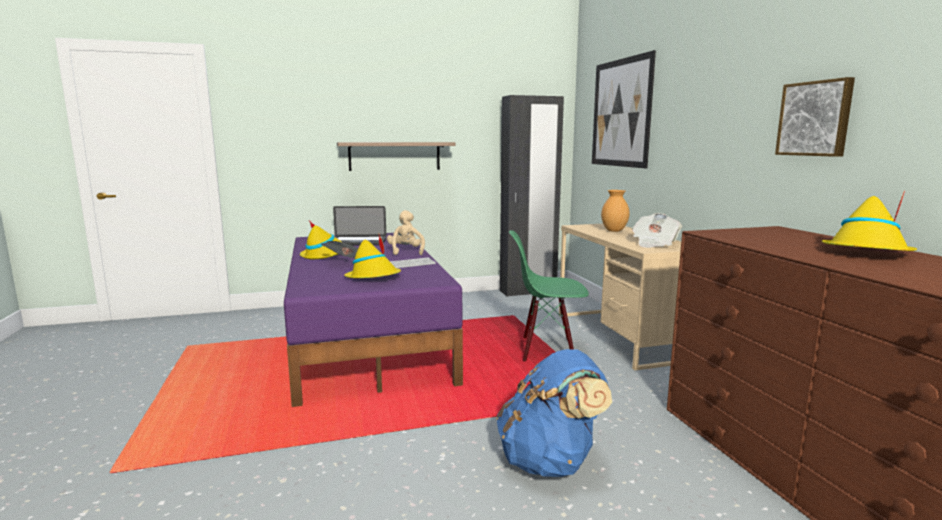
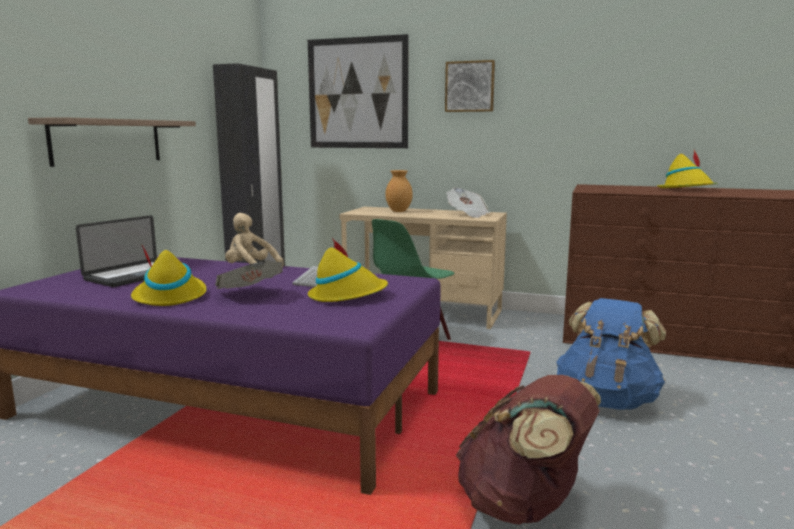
camera: 55 degrees left, 0 degrees up
picture [775,77,855,157] -> picture moved to [445,60,495,112]
none -> brown backpack [456,375,601,525]

